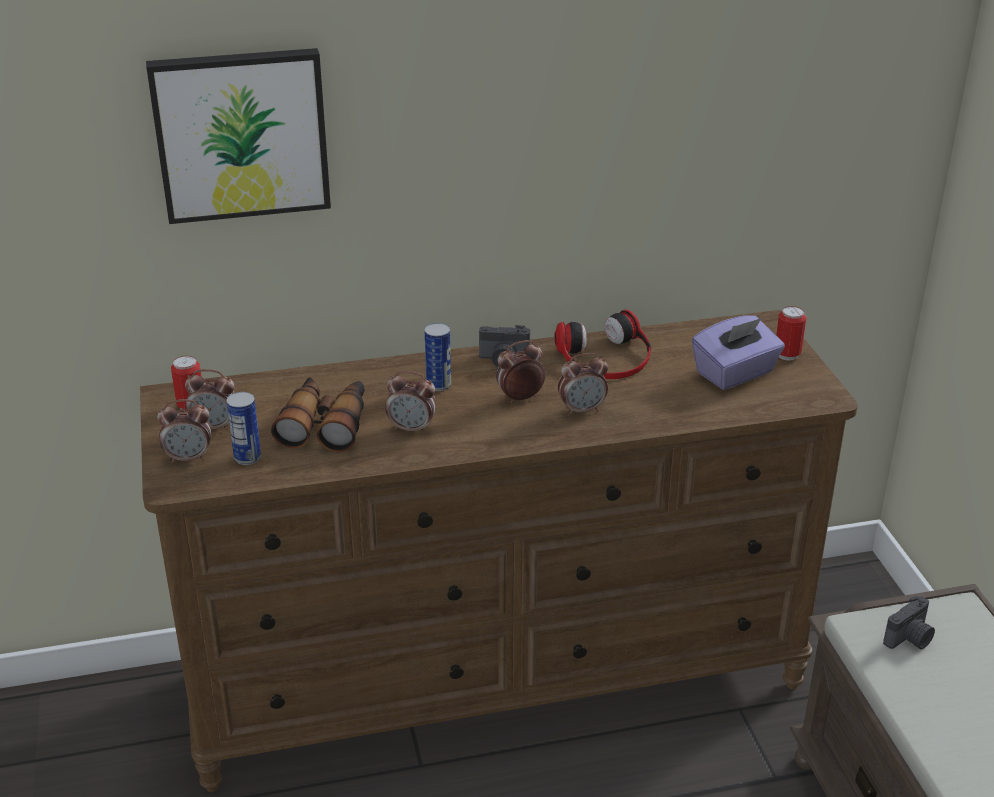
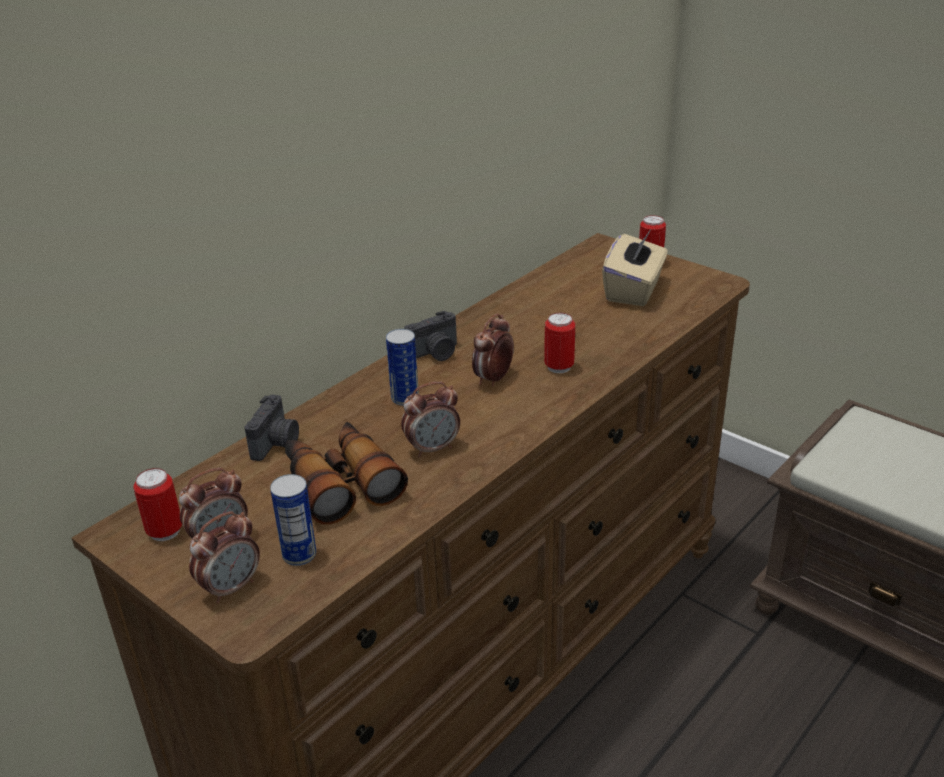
camera: 35 degrees left, 0 degrees up
picture [146,48,331,224] -> none
headphones [554,310,651,379] -> none
alarm clock [558,353,608,416] -> can [544,313,575,373]
purple tissue box [692,315,785,390] -> beige tissue box [602,231,668,306]
camera [883,595,935,649] -> camera moved to [244,394,299,461]

